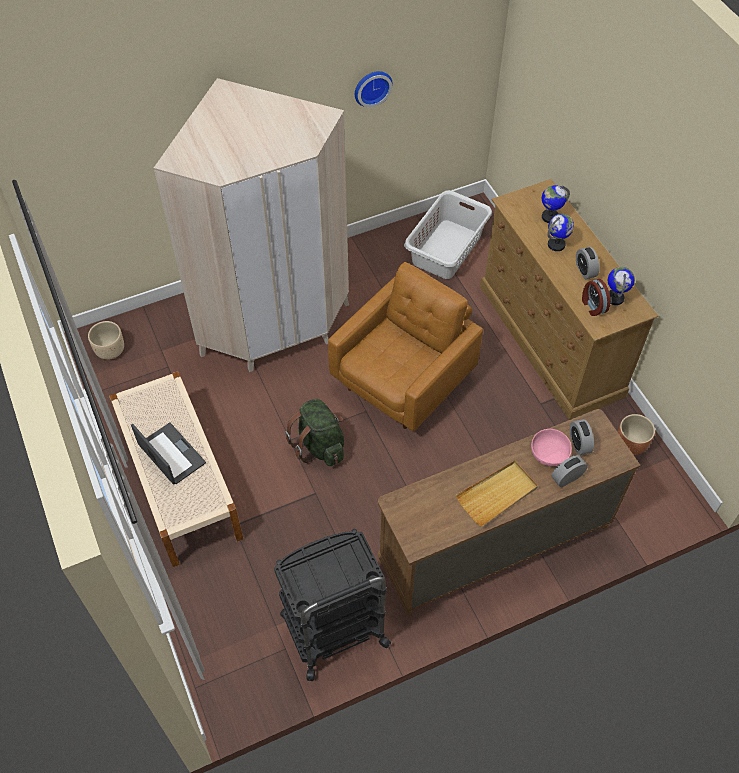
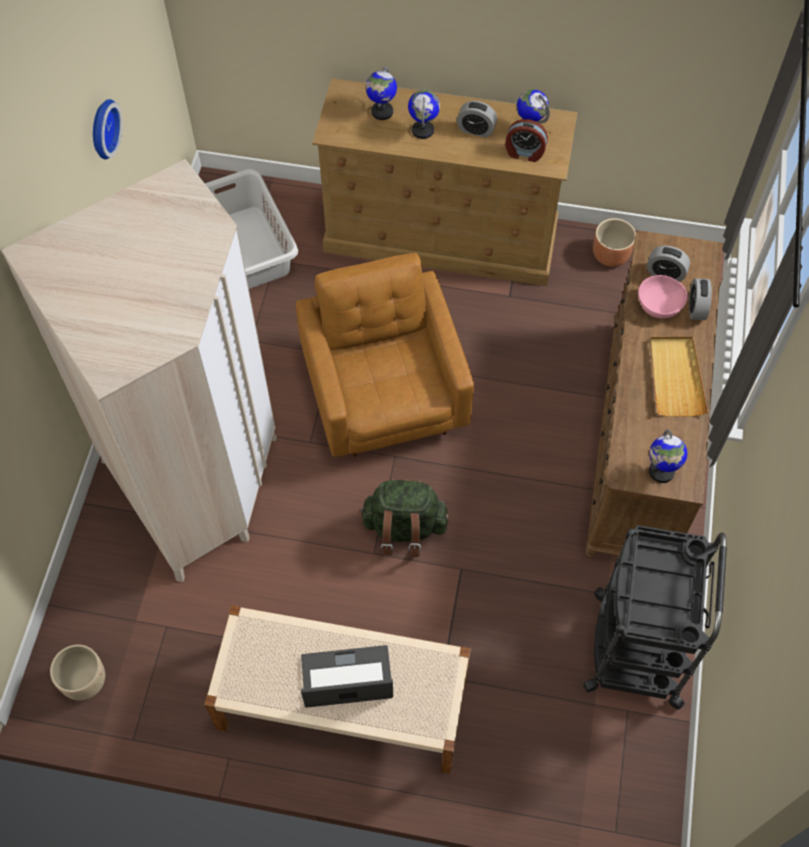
camera: 55 degrees left, 5 degrees up
none -> globe [649,429,687,483]

